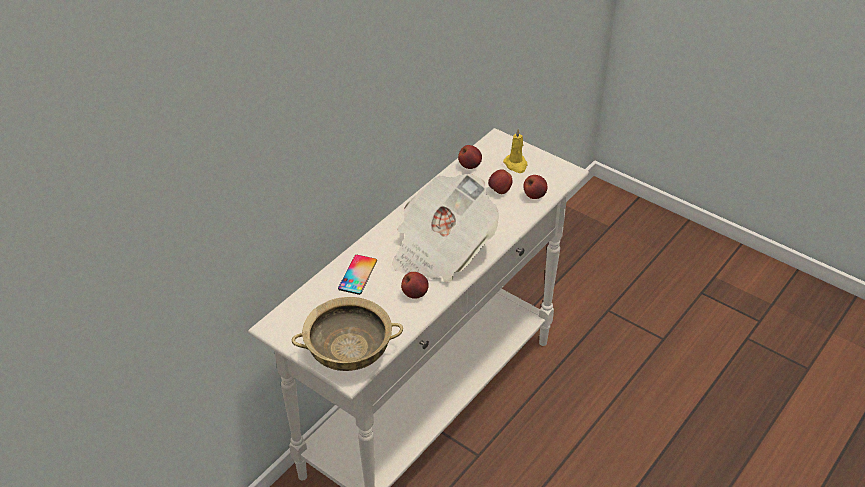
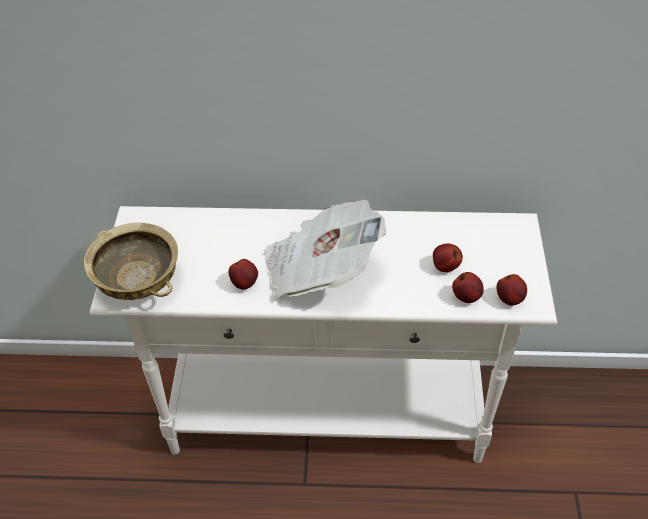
camera: 55 degrees right, 5 degrees up
phone [338,255,377,295] -> none
apple [458,145,482,169] -> apple moved to [497,274,527,305]
yellow candle [503,128,528,173] -> none

